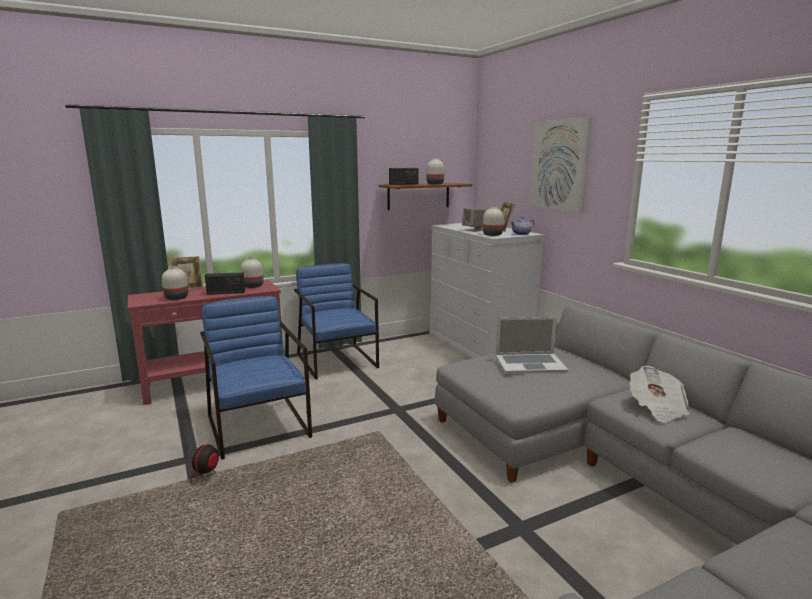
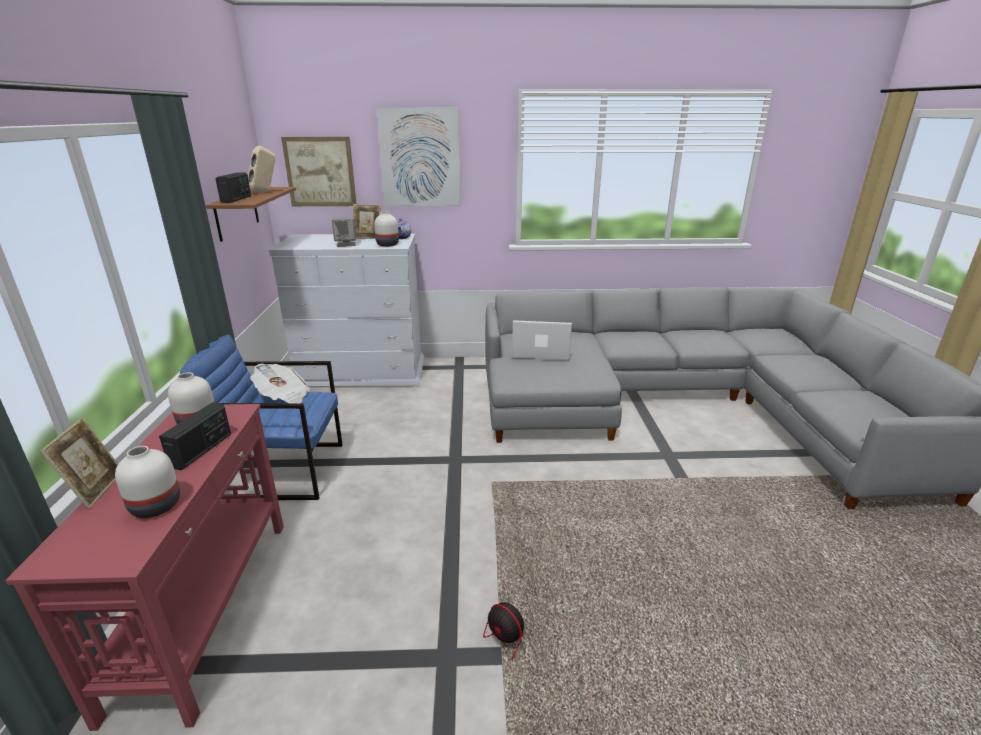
camera: 65 degrees left, 10 degrees up
blue armchair [200,296,312,460] -> none
white vase [426,158,445,184] -> beige speaker [248,146,276,193]
laptop [495,317,568,373] -> laptop turned 105 degrees counterclockwise [512,320,572,360]
newspaper [630,366,690,423] -> newspaper moved to [250,364,310,404]
none -> picture [281,137,356,206]

